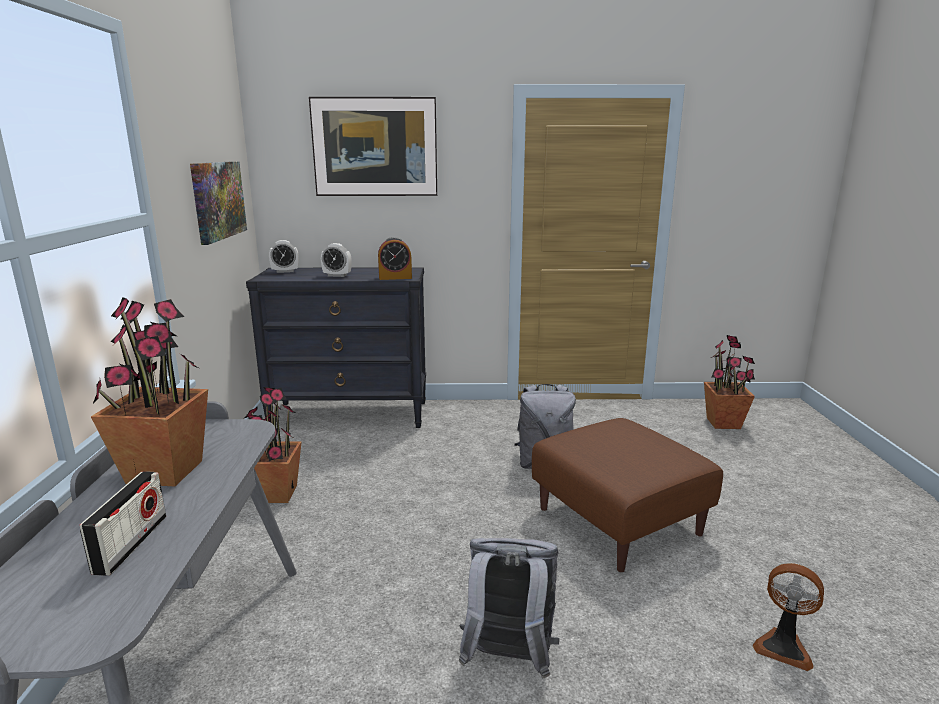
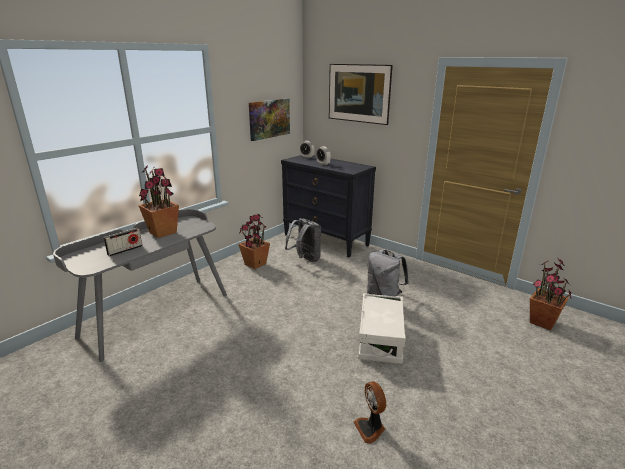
camera: 40 degrees right, 5 degrees up
alarm clock [378,237,412,280] -> none
grey backpack [459,538,559,679] -> grey backpack moved to [285,218,321,262]
brown ottoman [532,418,723,572] -> white storage box [359,293,406,364]

